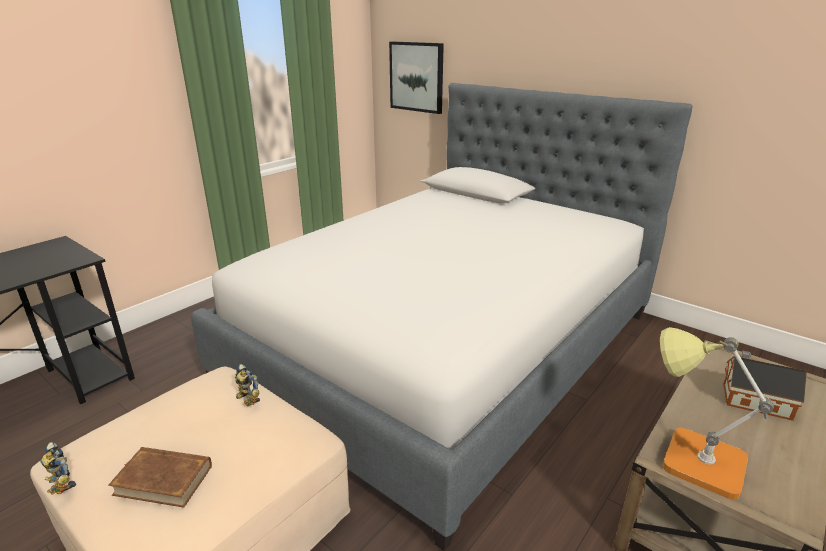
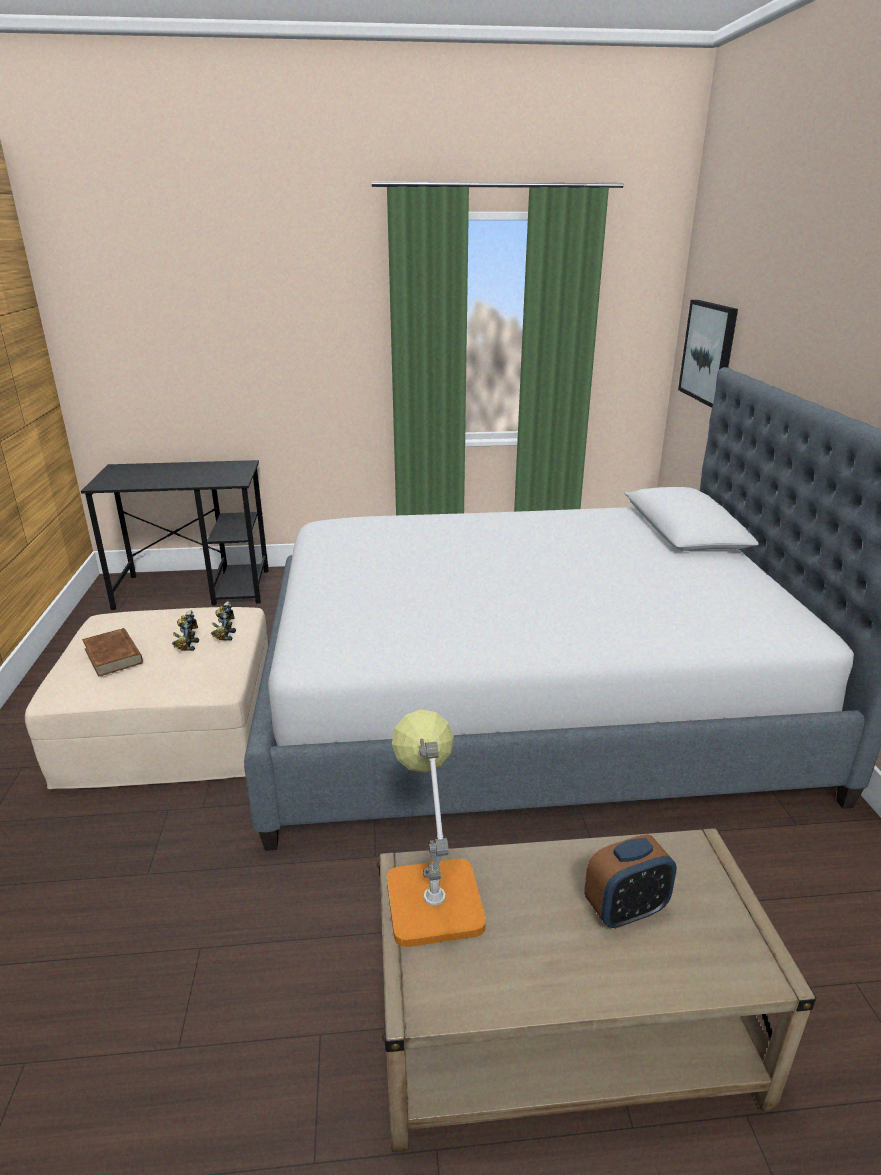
camera: 45 degrees right, 0 degrees up
toy robot [40,442,76,495] -> toy robot moved to [172,610,199,651]
toy house [724,351,807,421] -> alarm clock [584,834,677,929]

